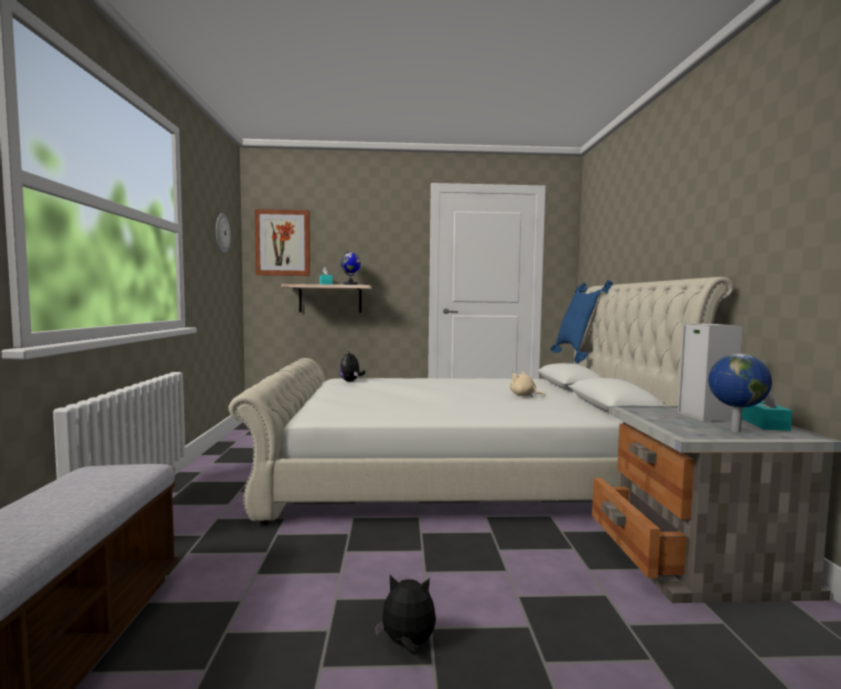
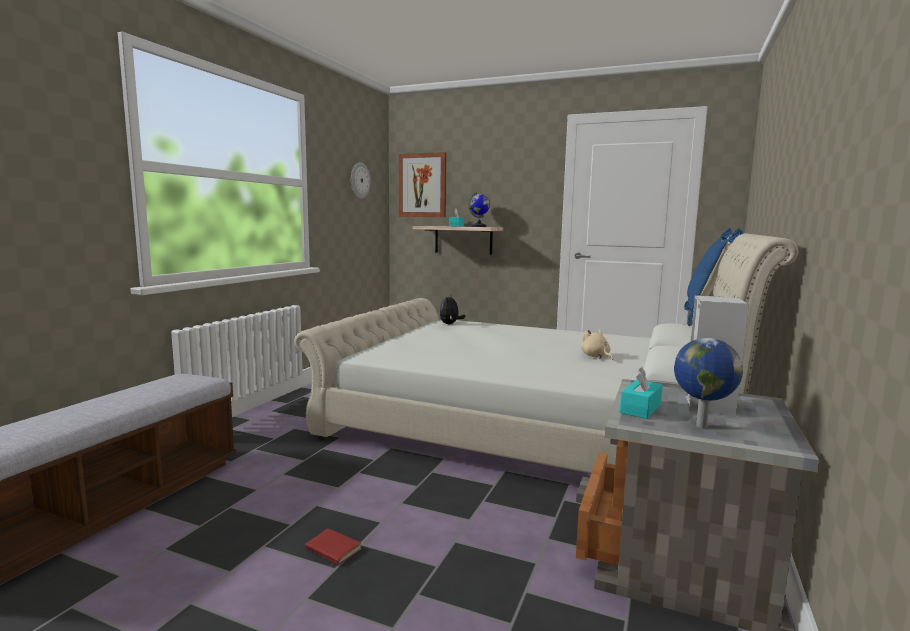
camera: 25 degrees right, 5 degrees up
plush toy [375,575,436,655] -> red book [305,529,362,567]
turquoise tissue box [742,390,792,431] -> turquoise tissue box moved to [620,367,663,419]

